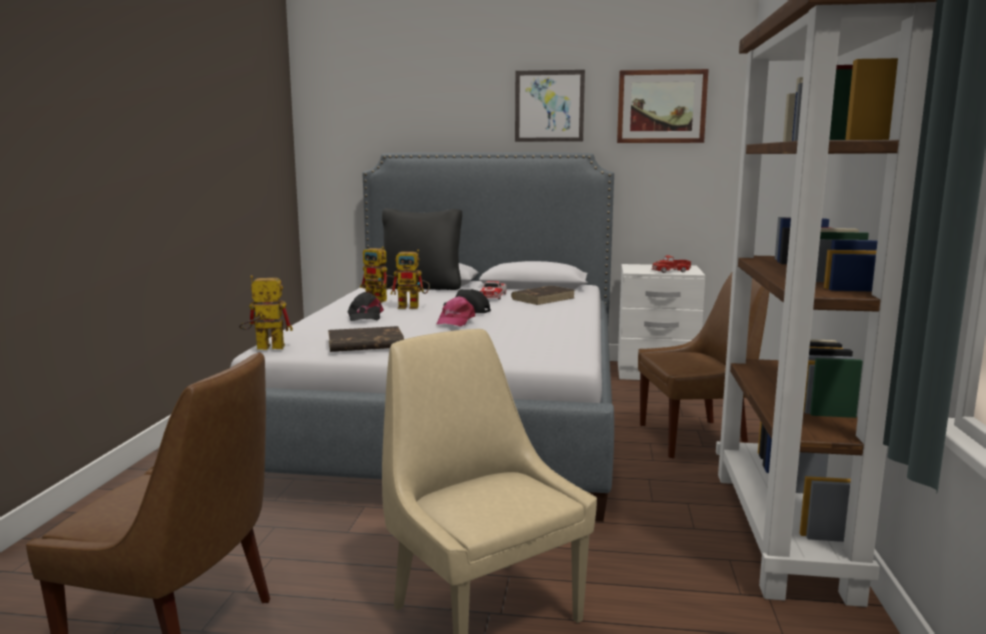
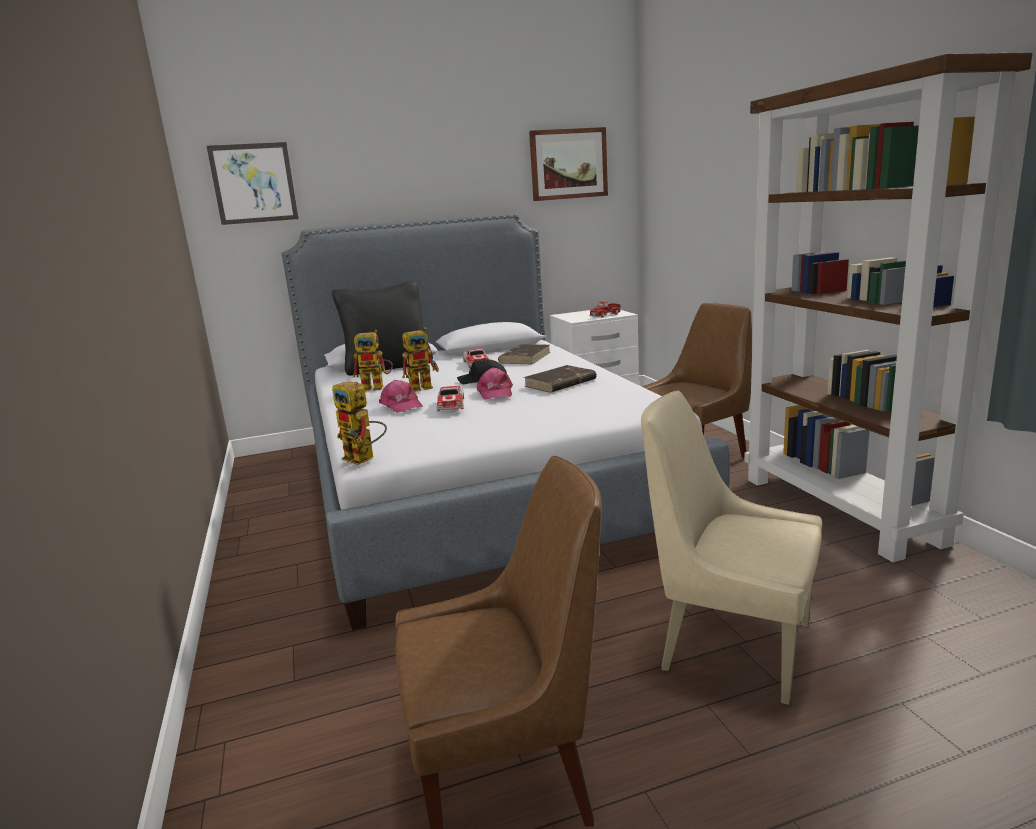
camera: 25 degrees left, 5 degrees up
toy robot [239,275,293,350] -> toy robot turned 105 degrees counterclockwise [332,381,387,465]
brown book [328,326,404,352] -> brown book moved to [523,365,597,393]
black cap [348,292,384,321] -> pink cap [379,380,423,413]
picture [515,70,585,142] -> picture moved to [207,142,298,225]
none -> toy car [437,386,464,411]

